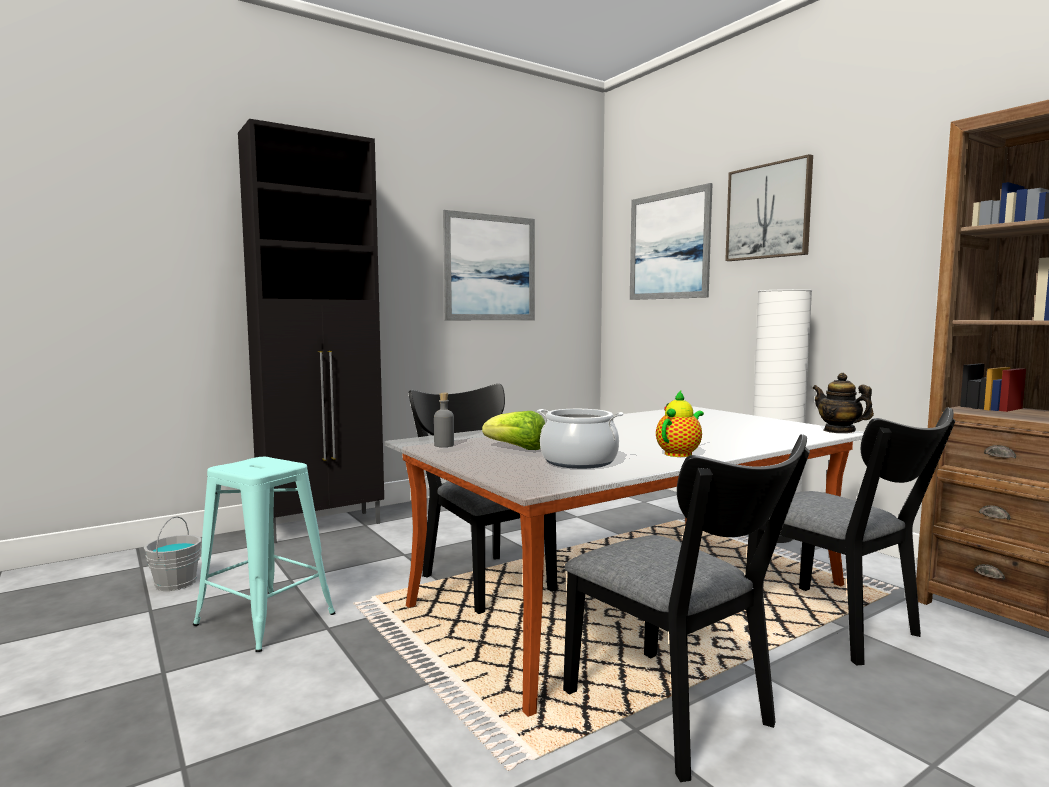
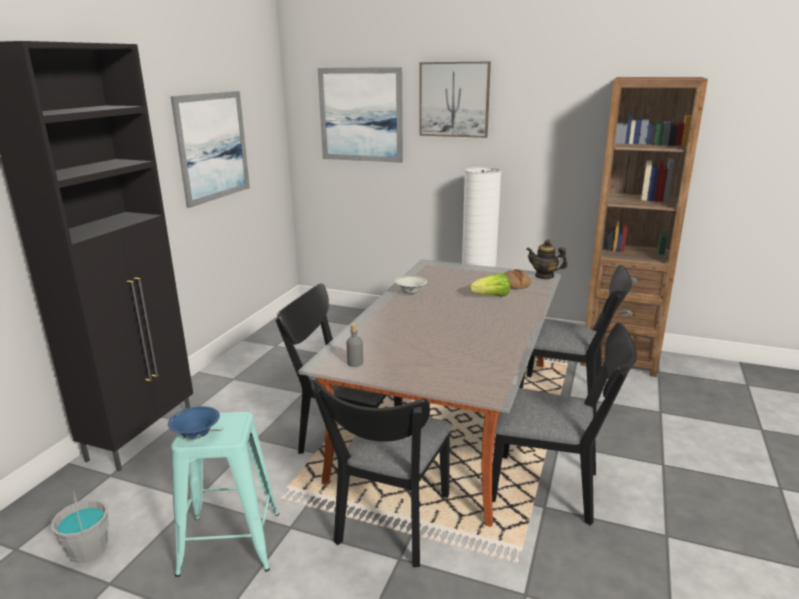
camera: 35 degrees left, 15 degrees up
lettuce [482,411,545,450] -> lettuce moved to [469,273,510,297]
cooking pot [537,409,623,469] -> none
teapot [656,391,704,457] -> none
none -> blue bowl [168,406,220,439]
none -> black chair [312,378,452,567]
none -> white bowl [395,276,427,294]
none -> bread [503,269,531,289]

